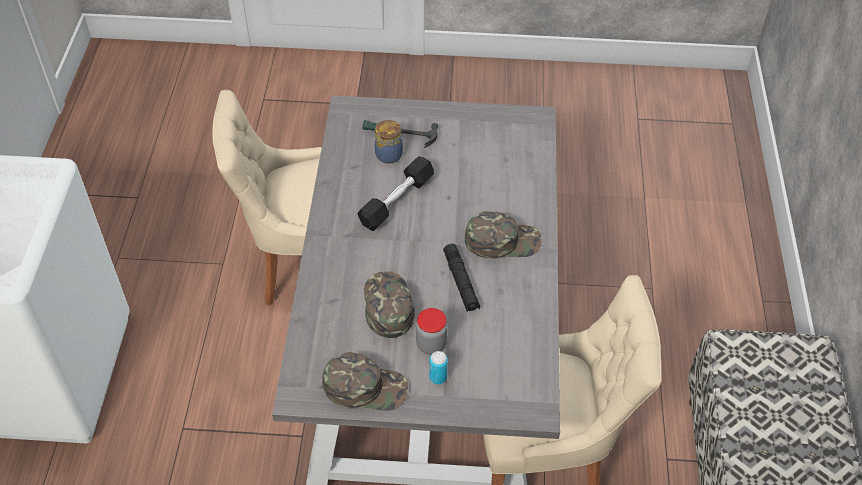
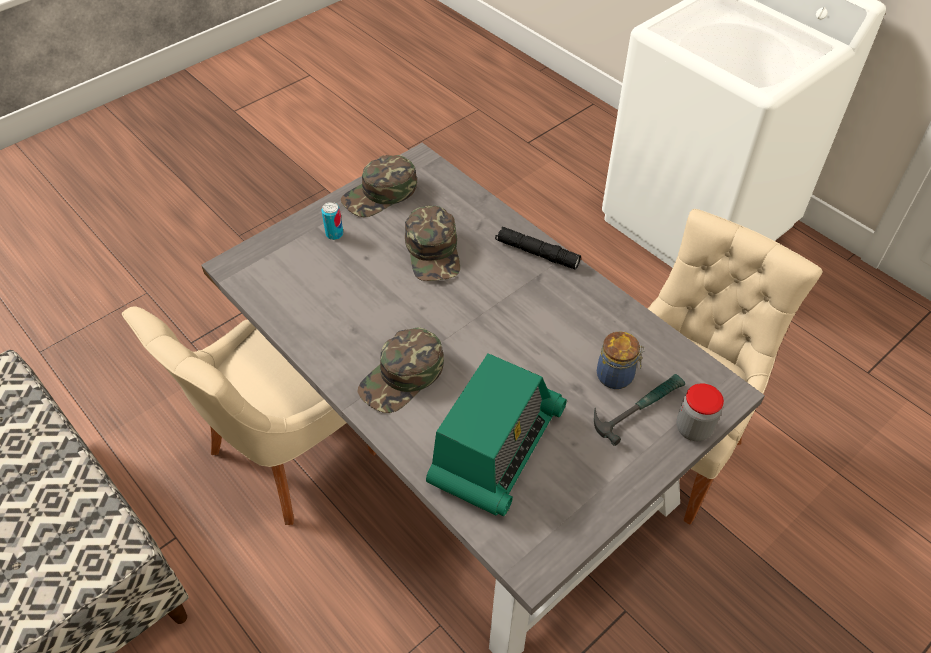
camera: 135 degrees right, 0 degrees up
black dumbbell [357,156,434,231] -> none
green cap [364,271,415,338] -> green cap turned 45 degrees clockwise [405,206,460,281]
jar [416,308,447,355] -> jar moved to [676,383,724,441]
black flashlight [443,244,480,312] -> black flashlight moved to [495,227,581,270]
none -> radio [426,353,567,516]

